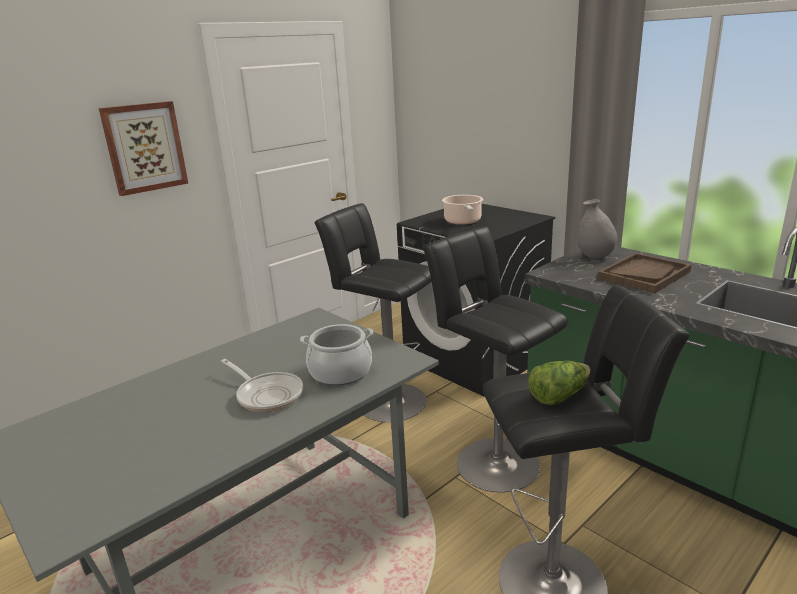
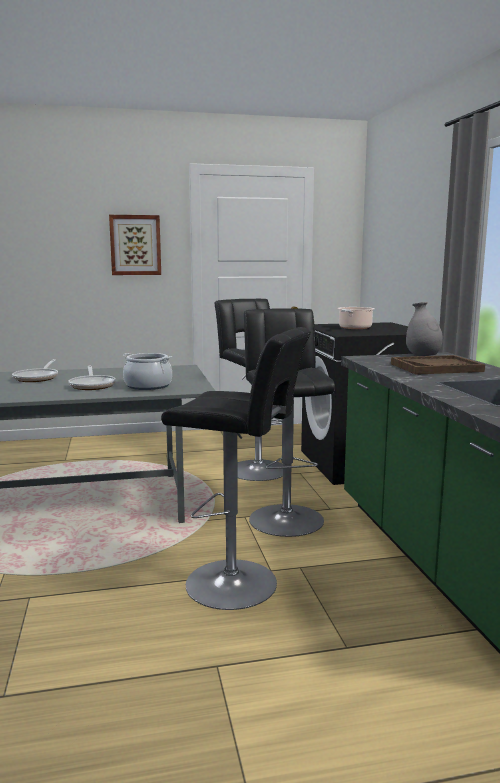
camera: 30 degrees right, 10 degrees down
lettuce [528,361,591,405] -> none
none -> frying pan [12,359,58,382]

